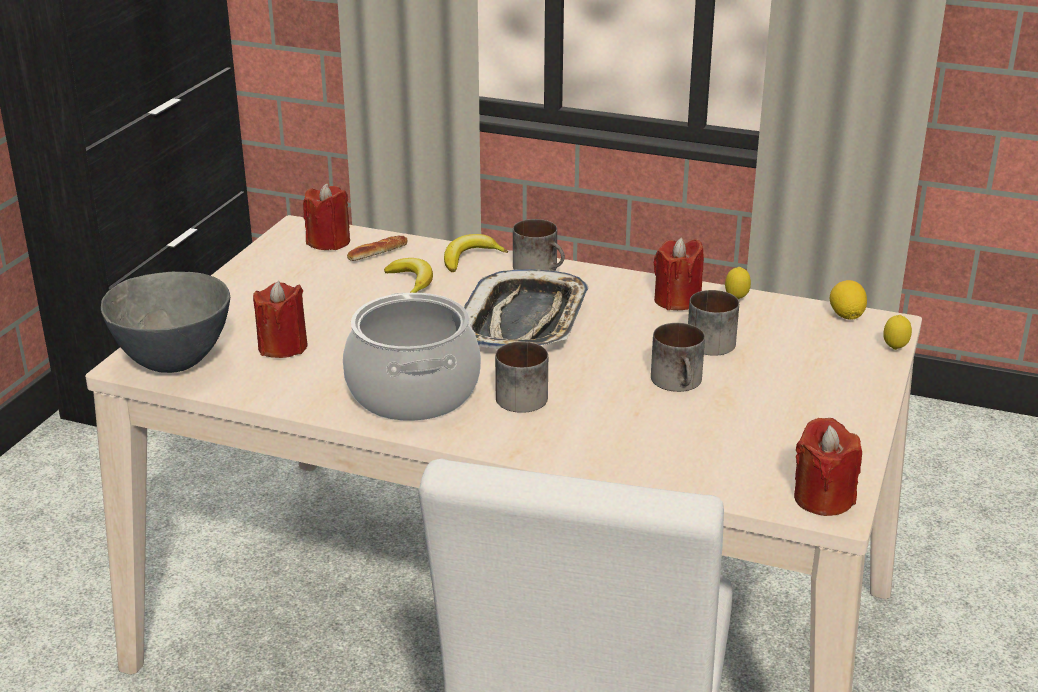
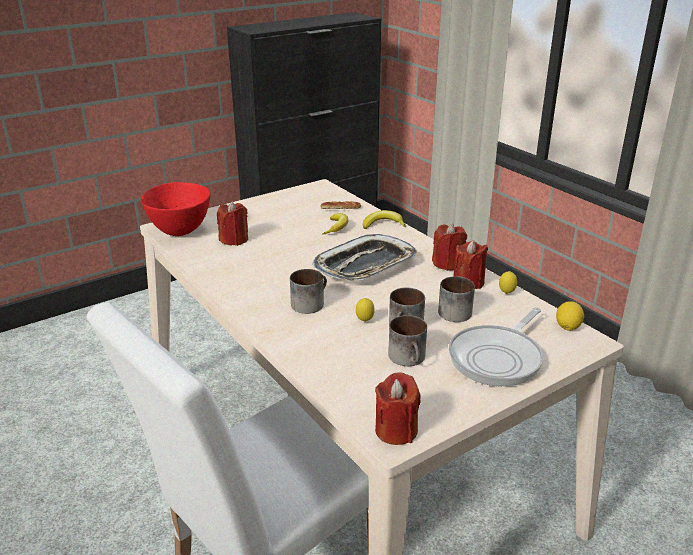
camera: 35 degrees right, 0 degrees up
grey bowl [101,272,230,373] -> red bowl [141,182,210,236]
red candle [303,183,350,250] -> red candle moved to [432,224,467,271]
cooking pot [343,293,481,421] -> none
mug [513,219,565,271] -> mug moved to [388,315,427,366]
lemon [883,315,912,350] -> lemon moved to [356,298,375,322]
none -> frying pan [449,307,543,386]

